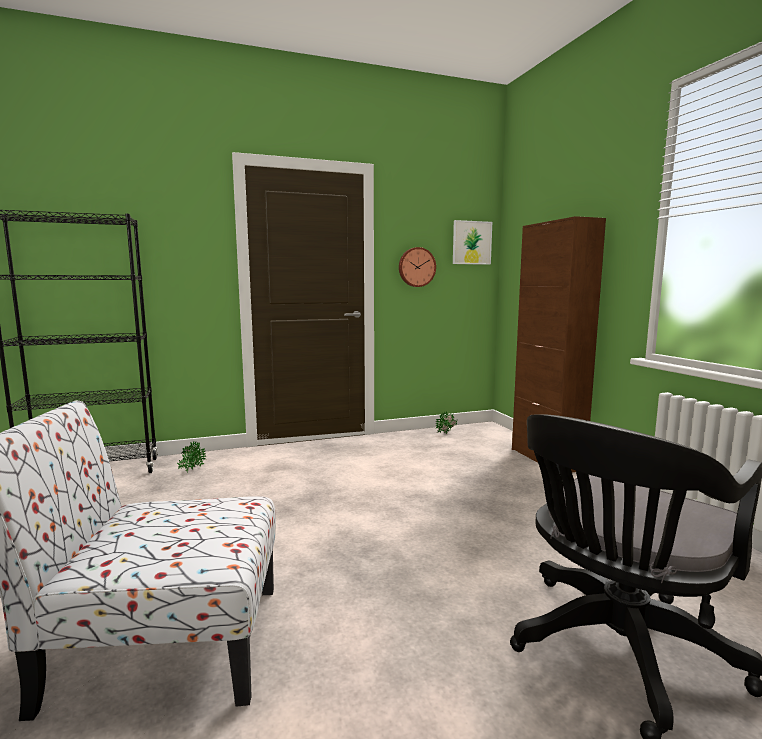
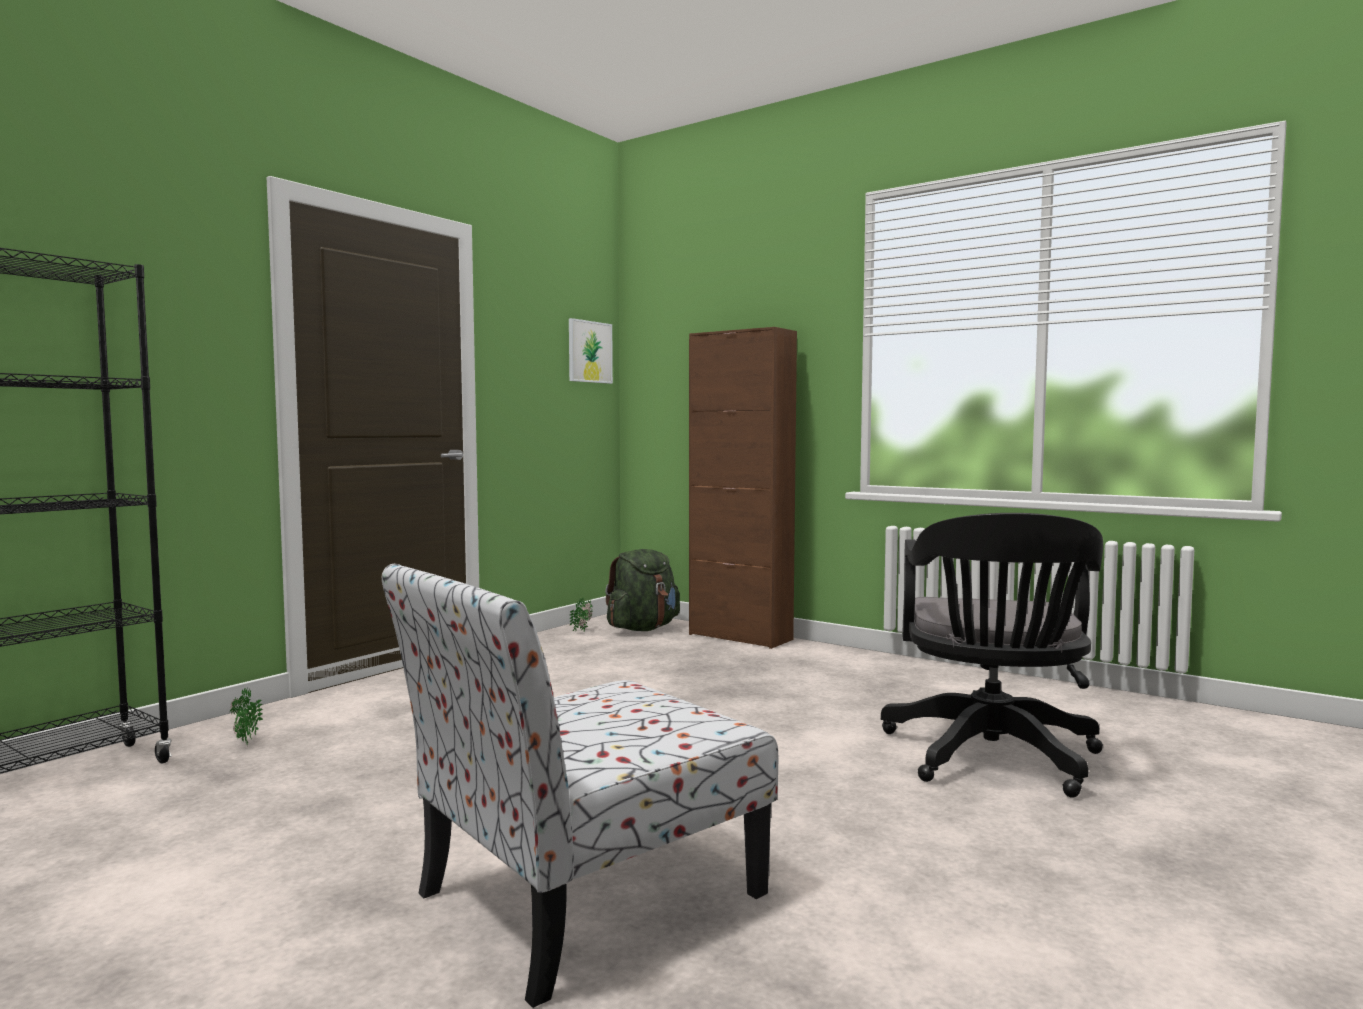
camera: 35 degrees left, 5 degrees down
wall clock [399,247,436,287] -> none
none -> green backpack [605,549,680,631]

